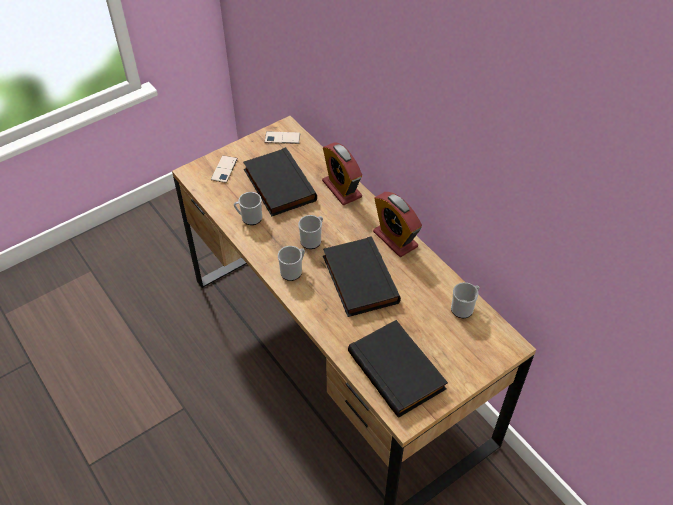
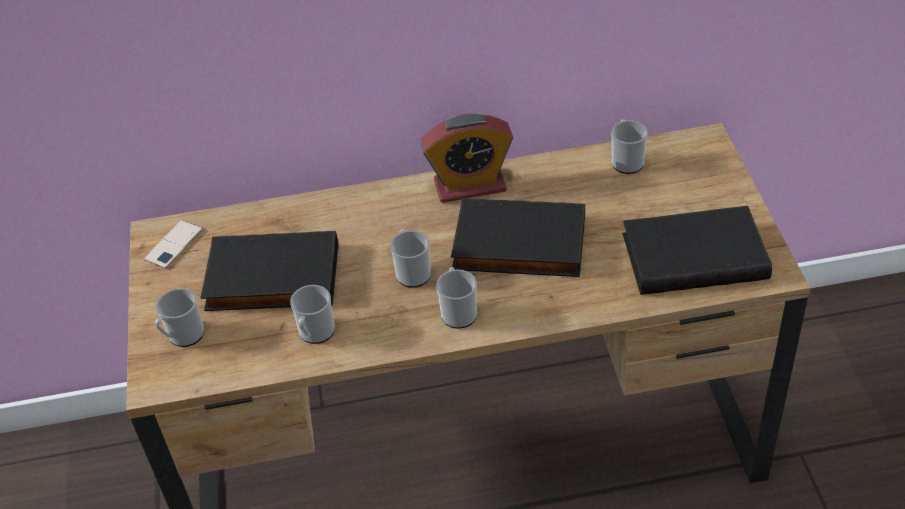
camera: 60 degrees left, 5 degrees down
phone [211,155,238,183] -> mug [155,288,204,347]
alarm clock [322,142,362,205] -> none

